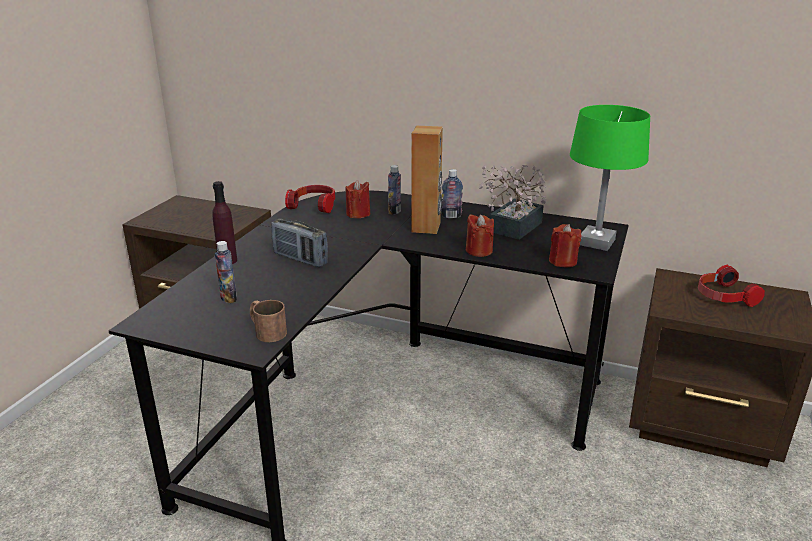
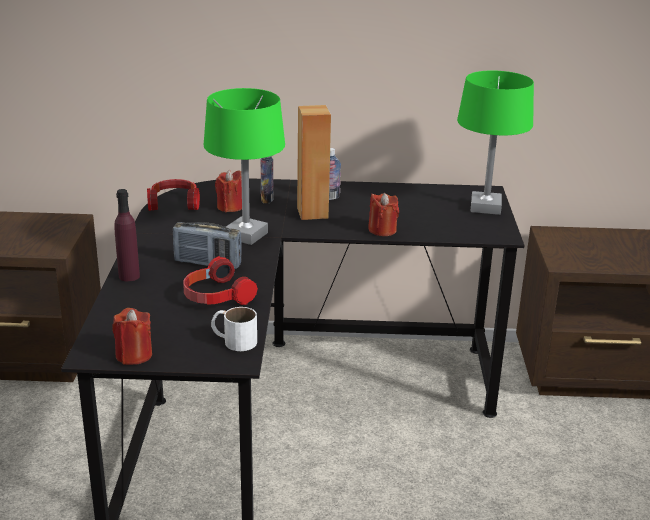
camera: 20 degrees left, 0 degrees up
bottle [215,241,237,303] -> none
brown mug [250,300,287,342] -> white mug [211,307,257,351]
potted plant [478,165,547,240] -> none
red candle [549,224,582,268] -> red candle moved to [112,308,152,365]
headphones [698,265,765,307] -> headphones moved to [183,256,258,305]
none -> green table lamp [204,88,285,245]

